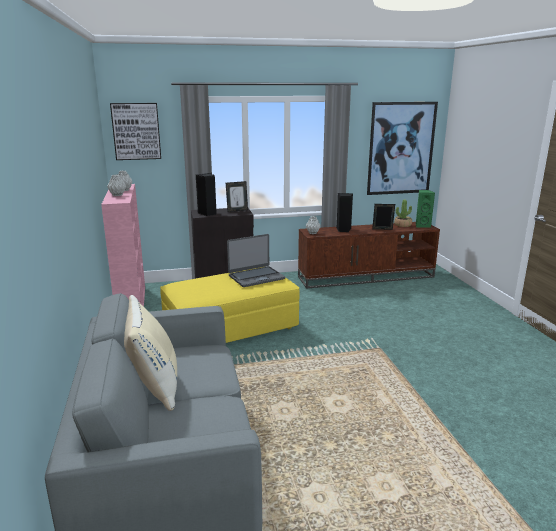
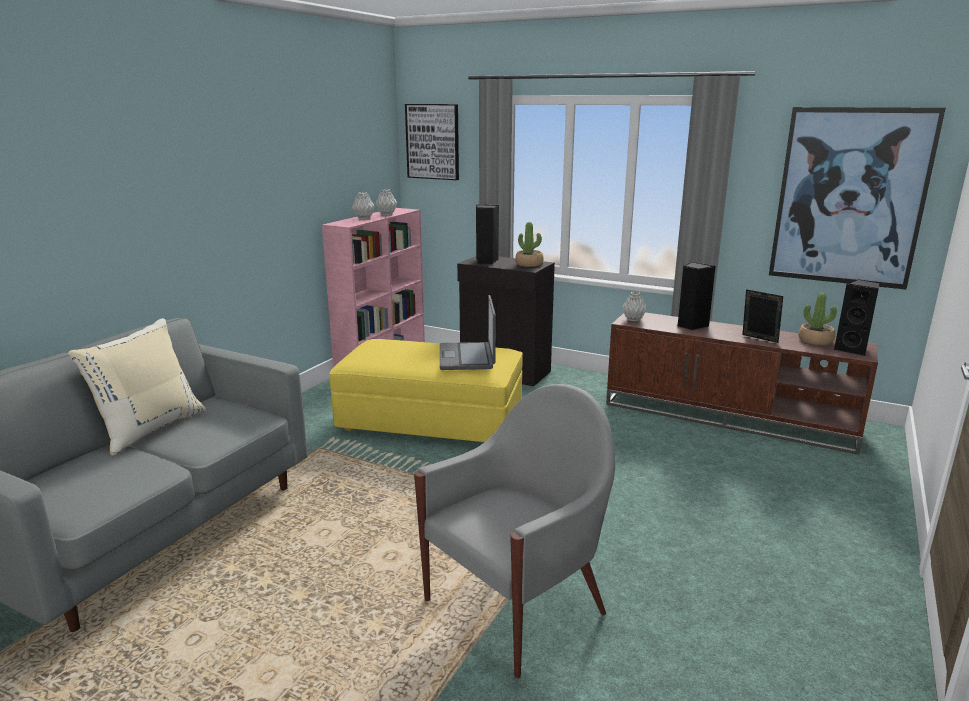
camera: 40 degrees right, 0 degrees up
picture frame [226,181,248,212] -> potted plant [515,222,544,267]
laptop [227,234,285,287] -> laptop turned 75 degrees clockwise [440,295,496,370]
green speaker [416,190,435,228] -> black speaker [834,279,879,356]
none -> grey armchair [414,384,615,678]

